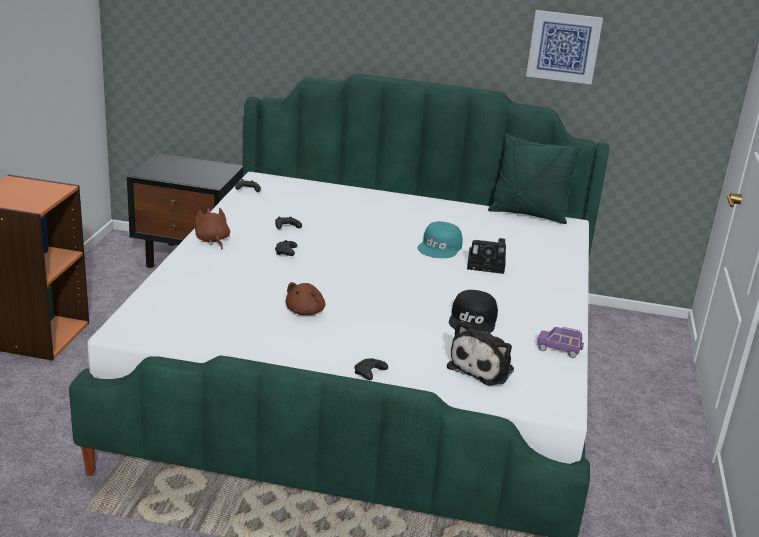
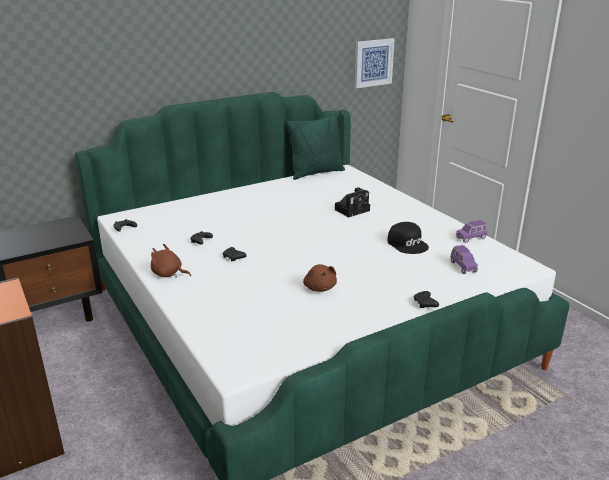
camera: 40 degrees left, 0 degrees up
turquoise cap [418,221,463,258] -> none
plush toy [447,321,514,386] -> purple toy car [450,245,478,274]
picture [526,10,603,84] -> picture moved to [354,38,395,88]

